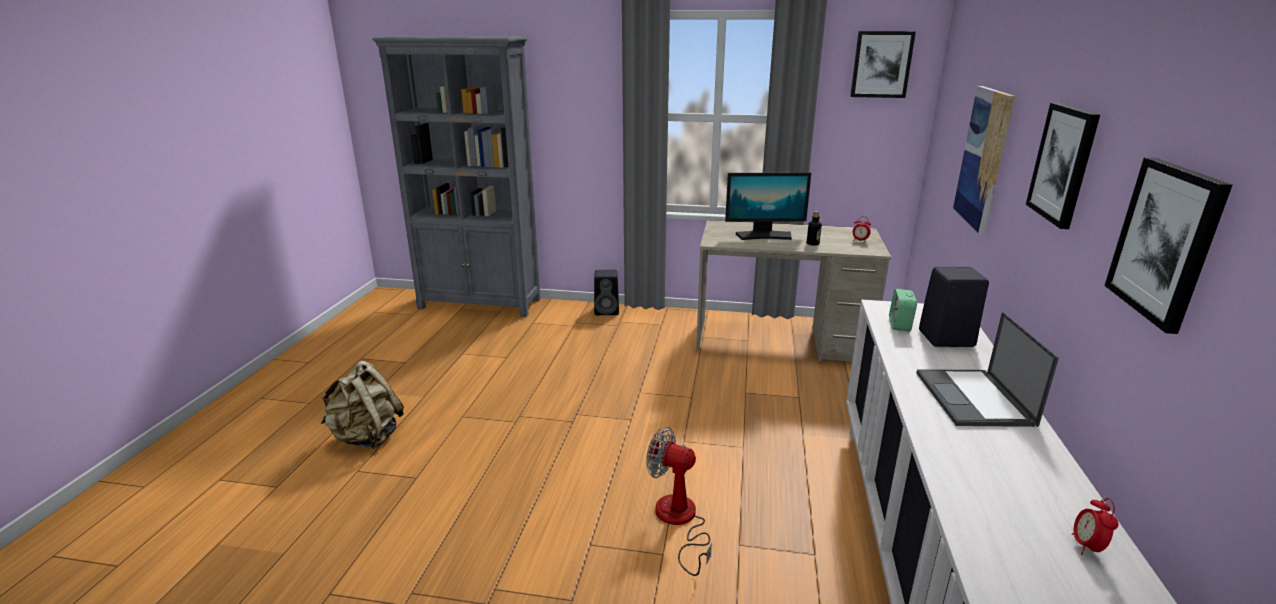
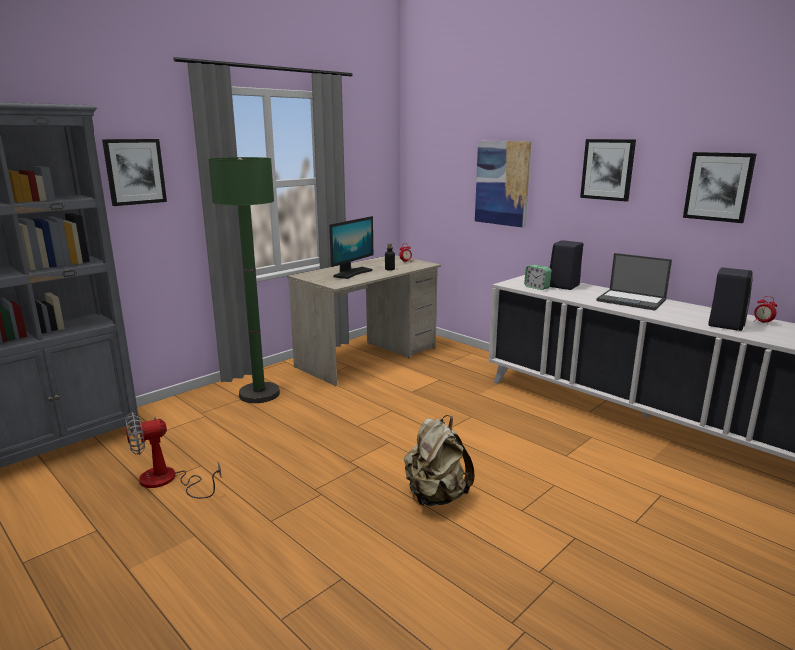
camera: 55 degrees left, 5 degrees down
beige backpack [321,361,404,449] -> beige backpack moved to [404,415,474,506]
black speaker [594,270,619,315] -> black speaker moved to [708,267,753,331]
fan [646,427,712,576] -> fan moved to [125,412,222,499]
picture [850,31,916,98] -> picture moved to [102,139,167,206]
none -> green floor lamp [208,157,280,403]

